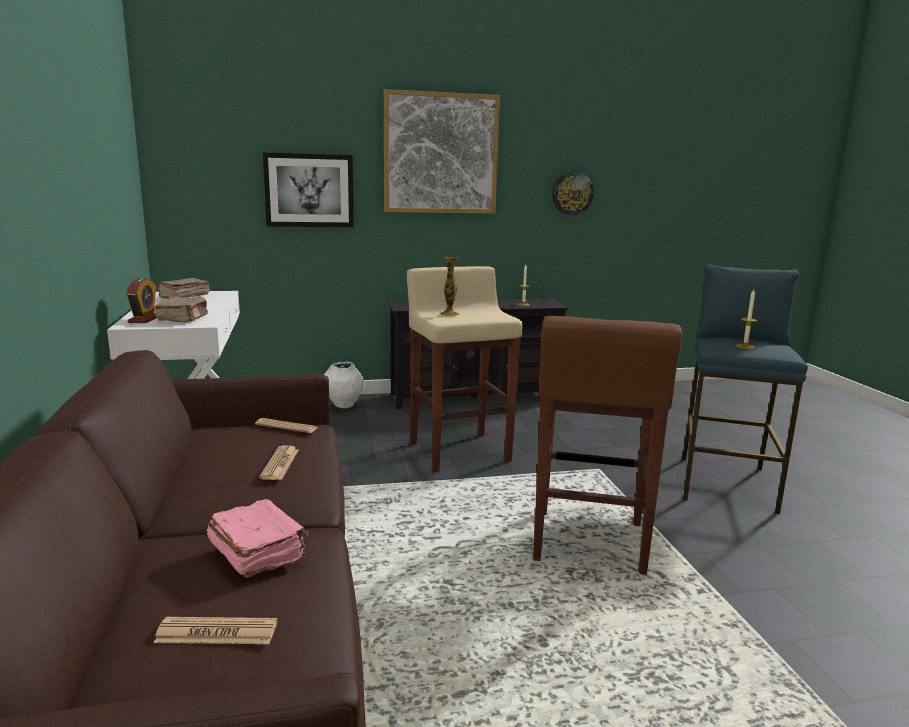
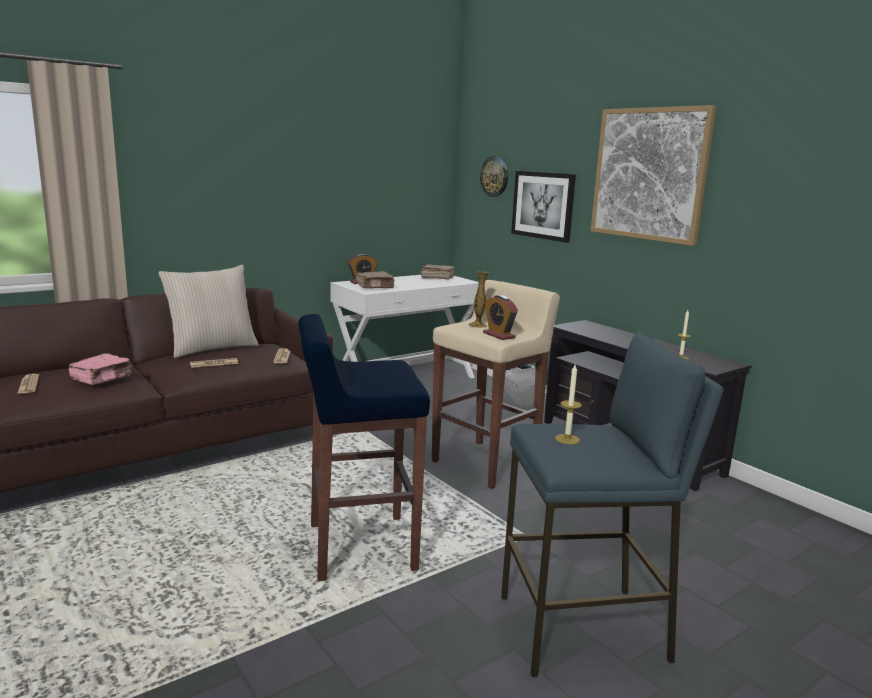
camera: 65 degrees right, 0 degrees up
brown stool [533,316,682,575] -> blue stool [298,314,430,581]
wall clock [552,171,594,215] -> wall clock moved to [480,156,508,197]
none -> beige pillow [159,265,259,358]
none -> alarm clock [483,295,518,340]

